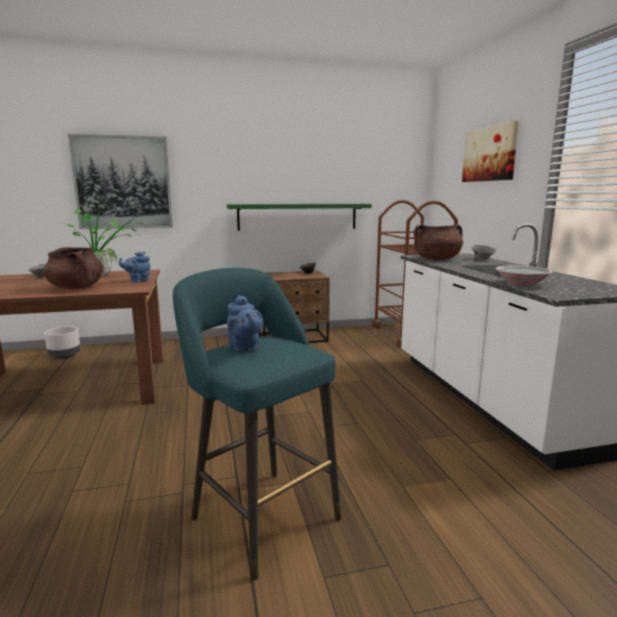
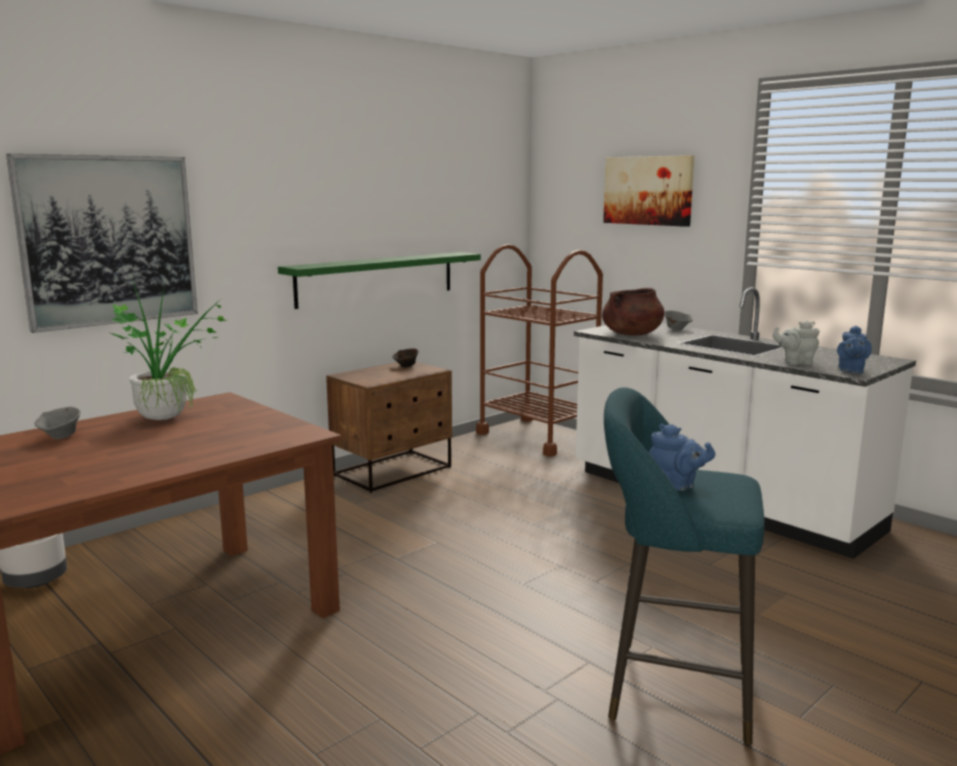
camera: 30 degrees left, 0 degrees up
brown cooking pot [44,247,103,289] -> none
blue teapot [119,252,150,282] -> blue teapot moved to [837,326,872,374]
bowl [496,266,553,286] -> grey teapot [773,321,820,365]

